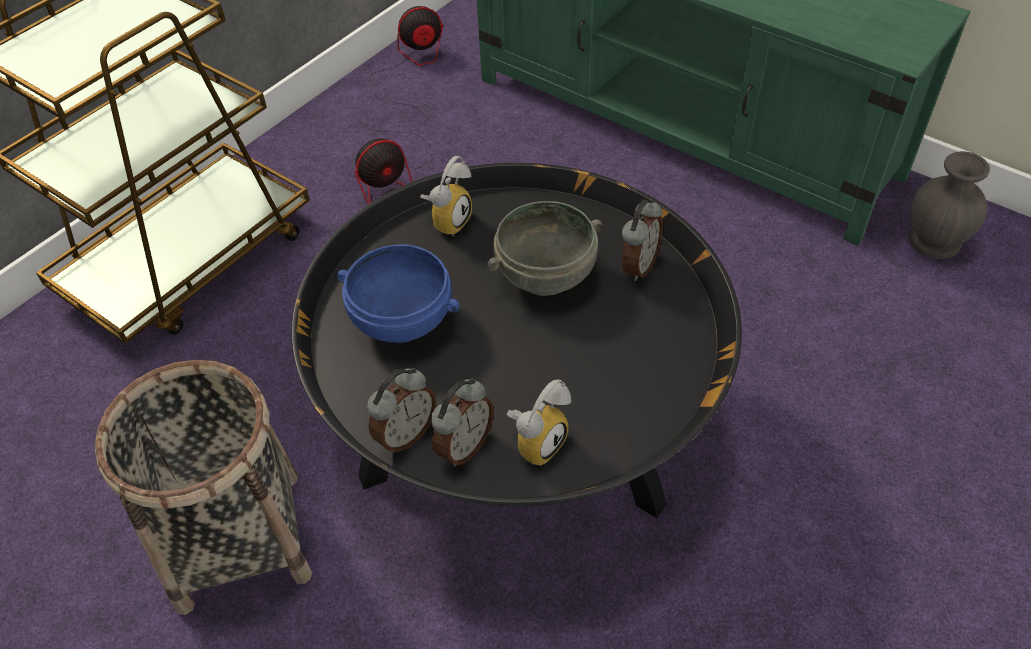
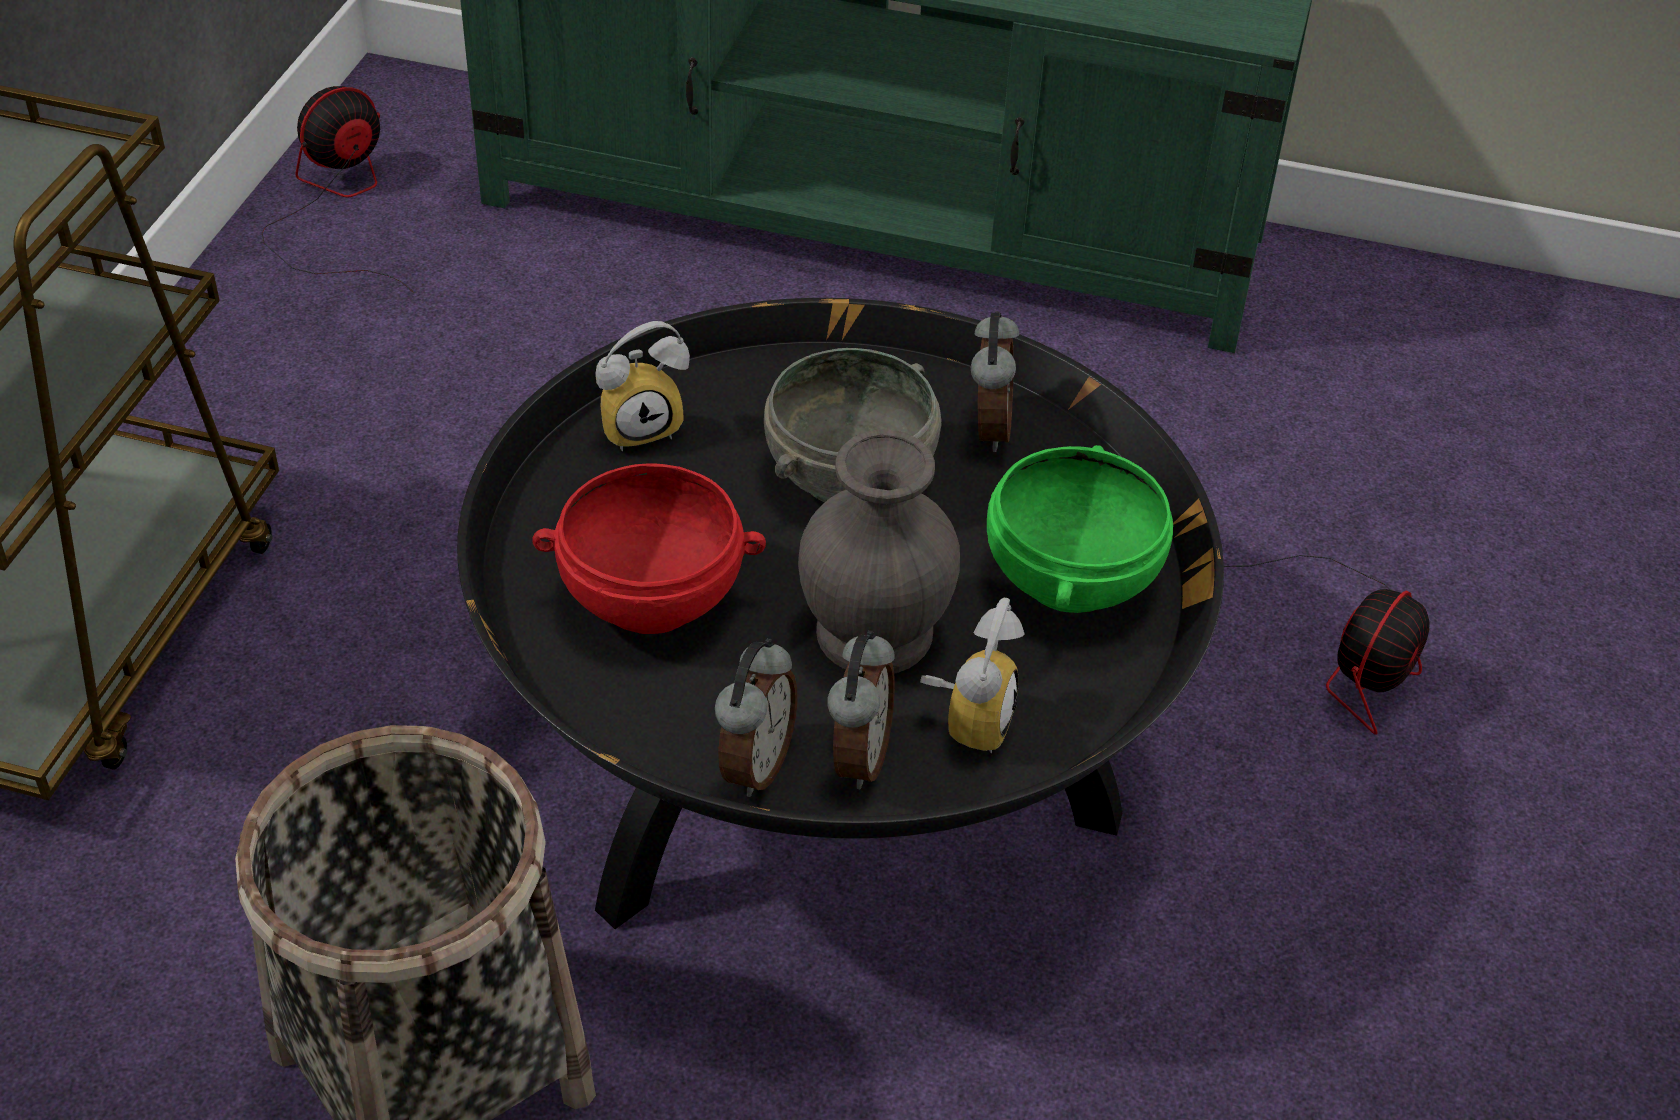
camera: 25 degrees left, 5 degrees down
blue bowl [337,245,460,343] -> red bowl [533,463,766,634]
fan [355,119,435,205] -> fan moved to [1224,555,1429,735]
alarm clock [420,156,472,237] -> alarm clock turned 60 degrees clockwise [595,321,690,451]
grey vase [909,151,990,259] -> grey vase moved to [798,429,960,674]
none -> green bowl [987,445,1173,613]

